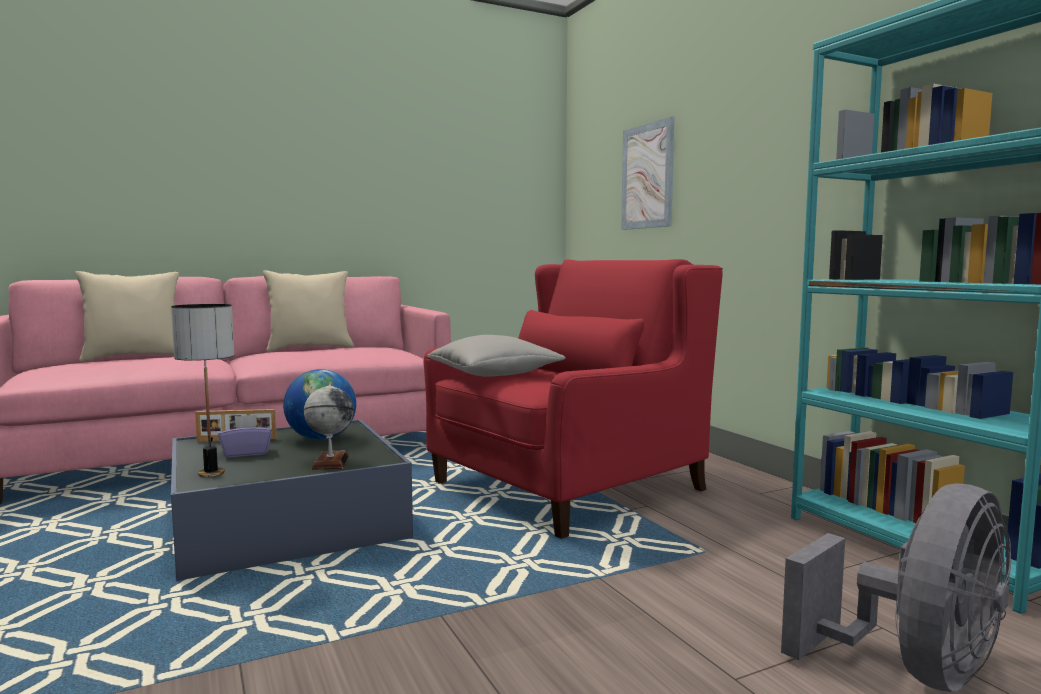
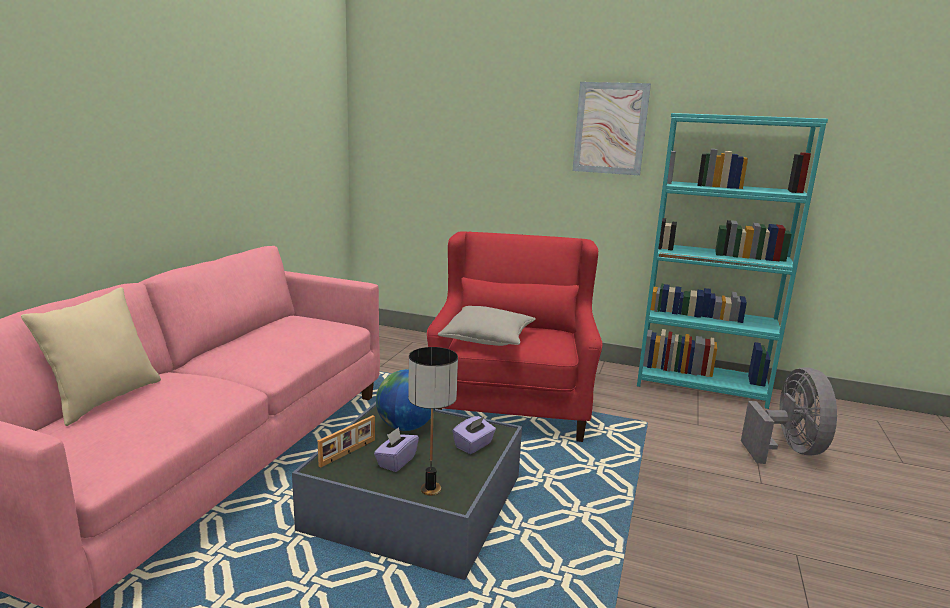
camera: 45 degrees left, 10 degrees up
beige pillow [263,270,354,352] -> none
globe [304,382,354,470] -> purple tissue box [453,416,496,454]
picture [621,116,675,230] -> picture moved to [572,82,651,175]

